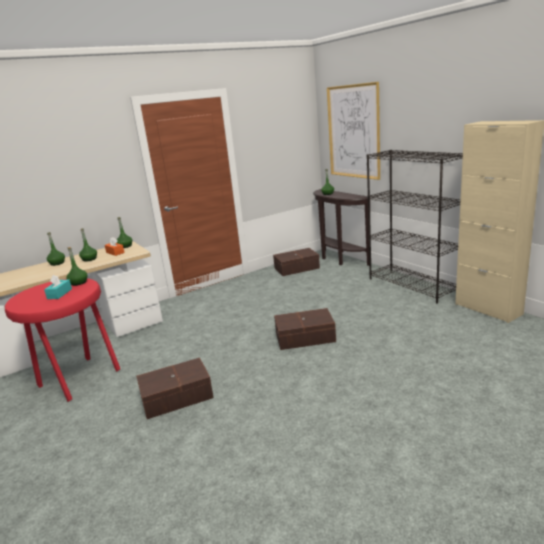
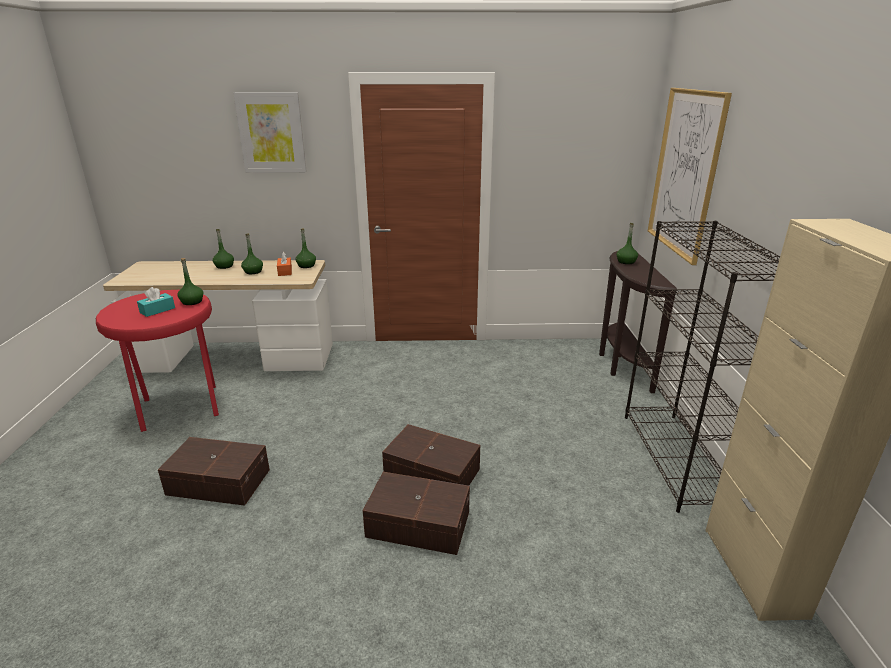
camera: 30 degrees right, 5 degrees up
brown storage box [273,248,320,276] -> brown storage box moved to [363,472,470,555]
none -> picture [233,92,307,173]

